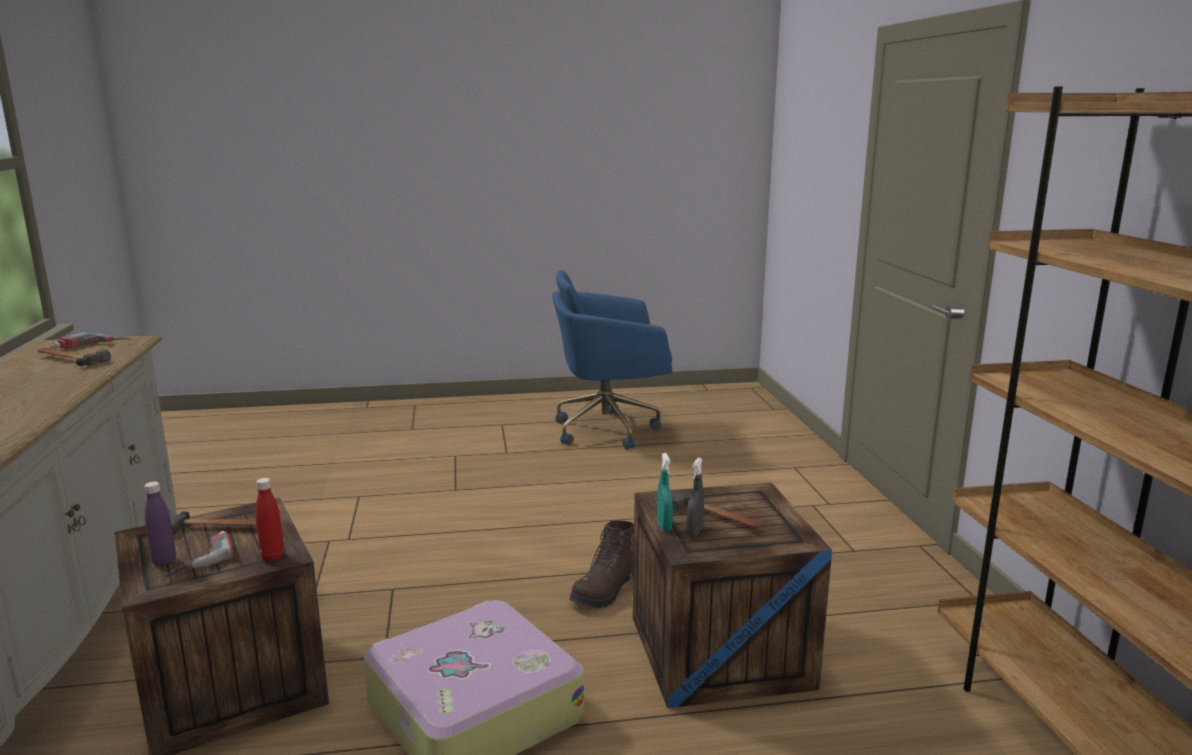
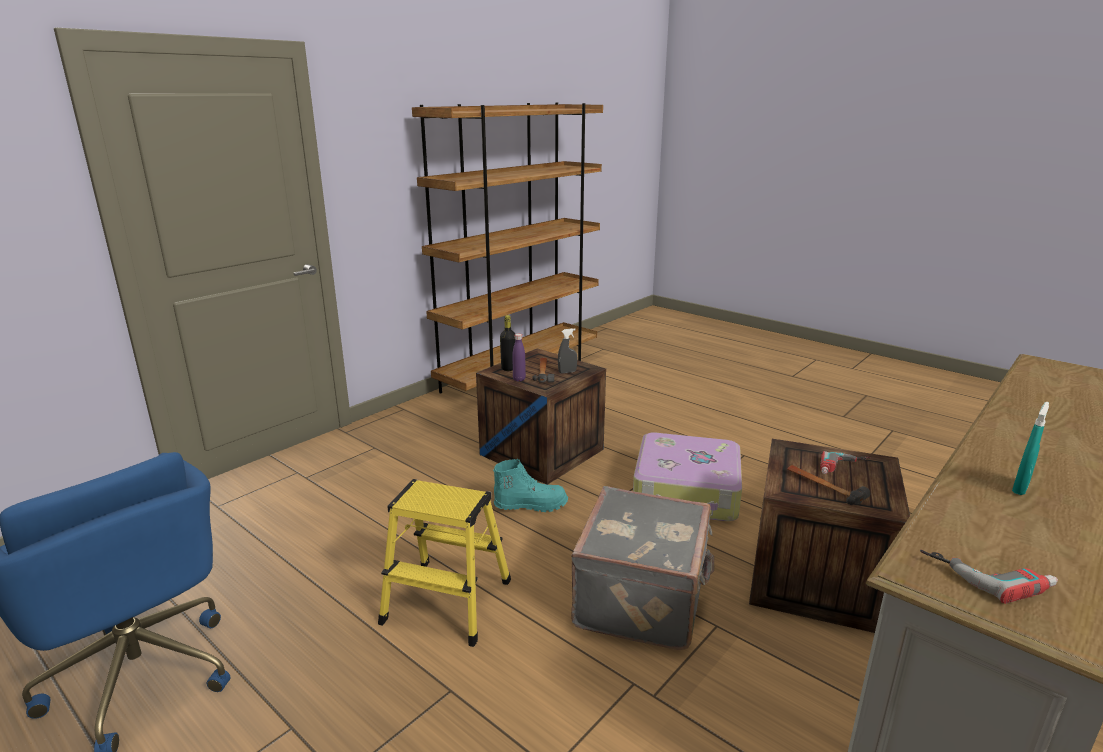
camera: 130 degrees left, 5 degrees up
hammer [37,348,111,366] -> none
purple bottle [144,481,176,566] -> purple bottle moved to [512,334,526,381]
red bottle [256,478,284,562] -> none
brown boot [569,521,634,608] -> turquoise boot [493,459,568,512]
turquoise spray bottle [657,453,673,531] -> turquoise spray bottle moved to [1012,402,1049,495]
none -> yellow step ladder [378,479,511,647]
none -> black bottle [500,315,515,371]
none -> grey suitcase [571,486,714,650]

